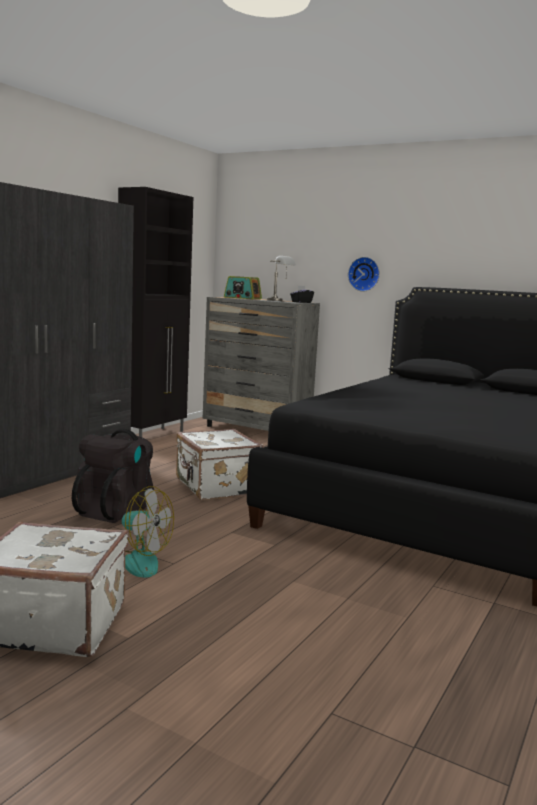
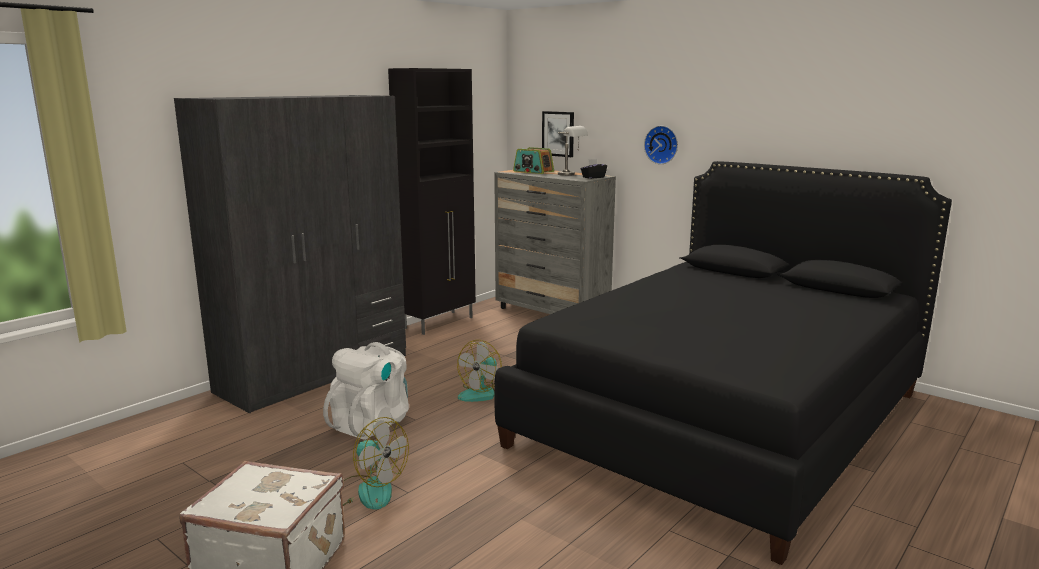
camera: 10 degrees right, 5 degrees up
black backpack [72,429,154,523] -> white backpack [323,342,409,440]
white suitcase [176,429,263,500] -> fan [457,340,502,402]
none -> picture [542,111,574,157]

